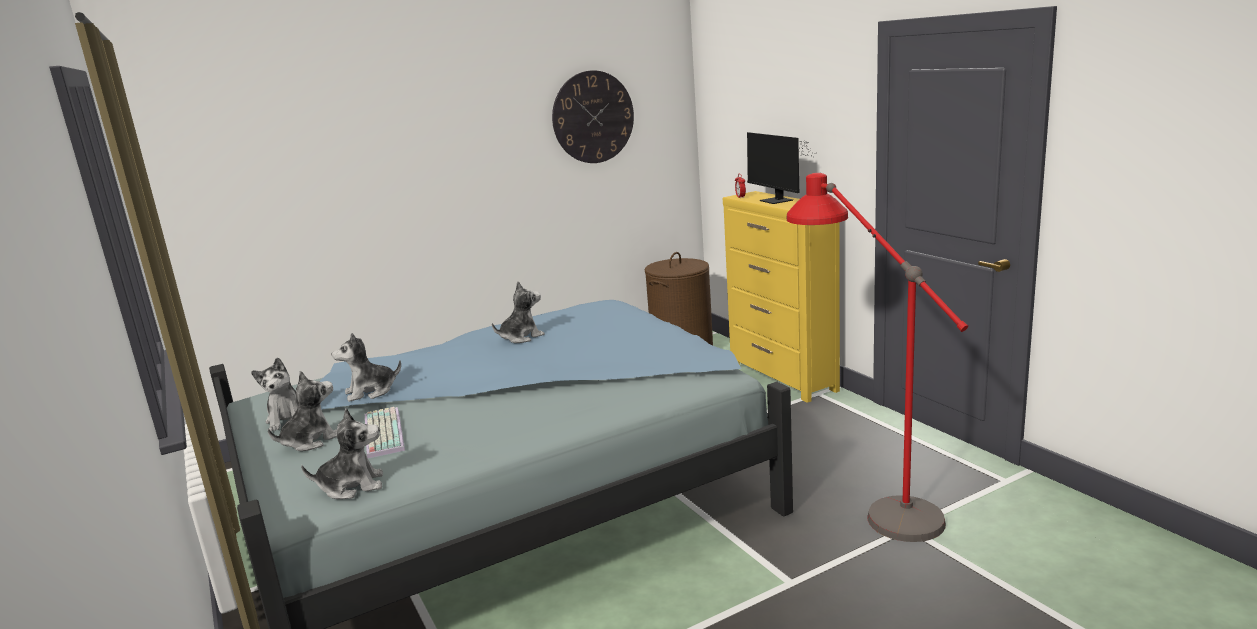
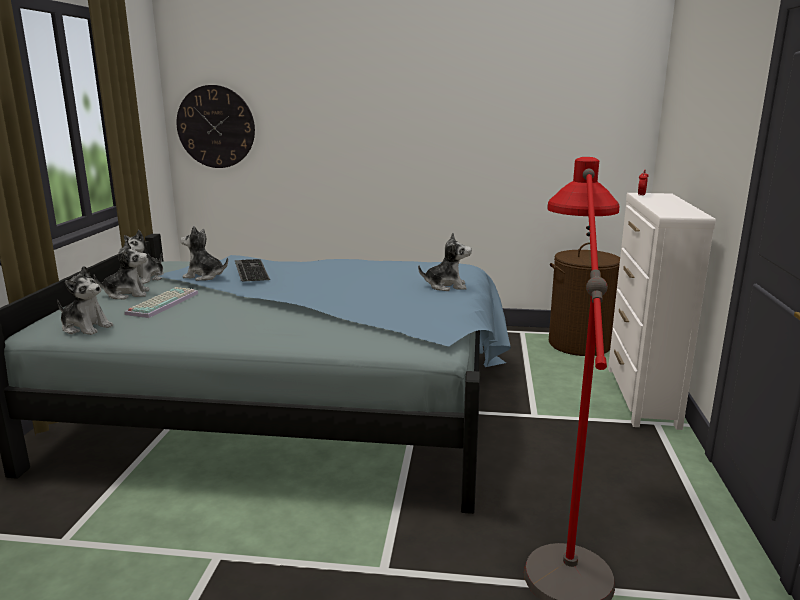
camera: 35 degrees right, 0 degrees up
plush toy [492,281,545,343] -> plush toy moved to [418,233,472,291]
wall clock [552,71,634,163] -> wall clock moved to [177,85,255,168]
yellow dresser [723,191,840,403] -> white dresser [608,193,716,430]
monitor [747,132,809,204] -> none
none -> keyboard [235,259,270,281]

